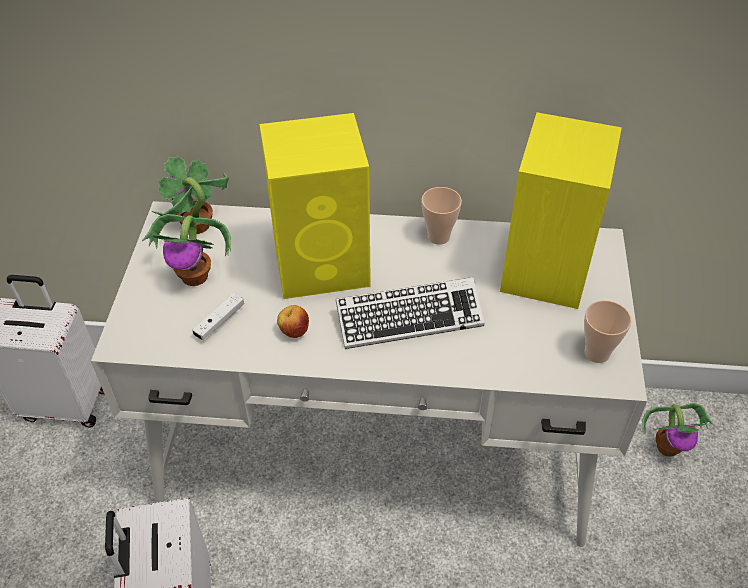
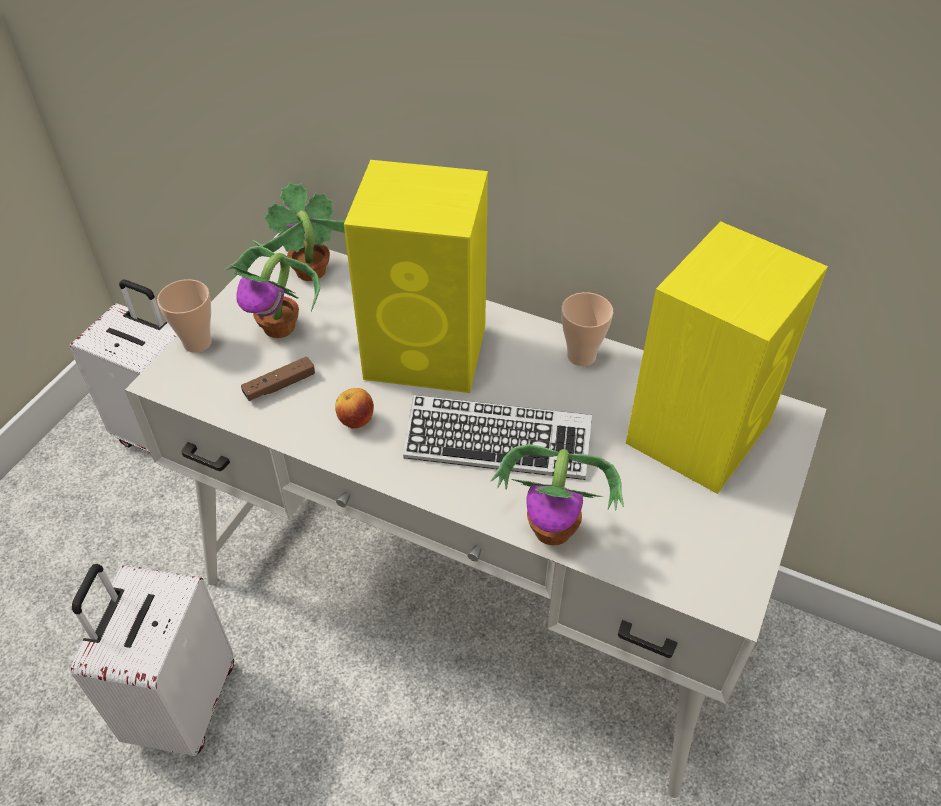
camera: 20 degrees right, 0 degrees up
white game controller [192,293,244,340] -> brown game controller [241,356,315,401]
cup [584,300,632,363] -> cup moved to [157,279,212,353]
potted plant [642,403,714,457] -> potted plant moved to [491,444,624,545]

